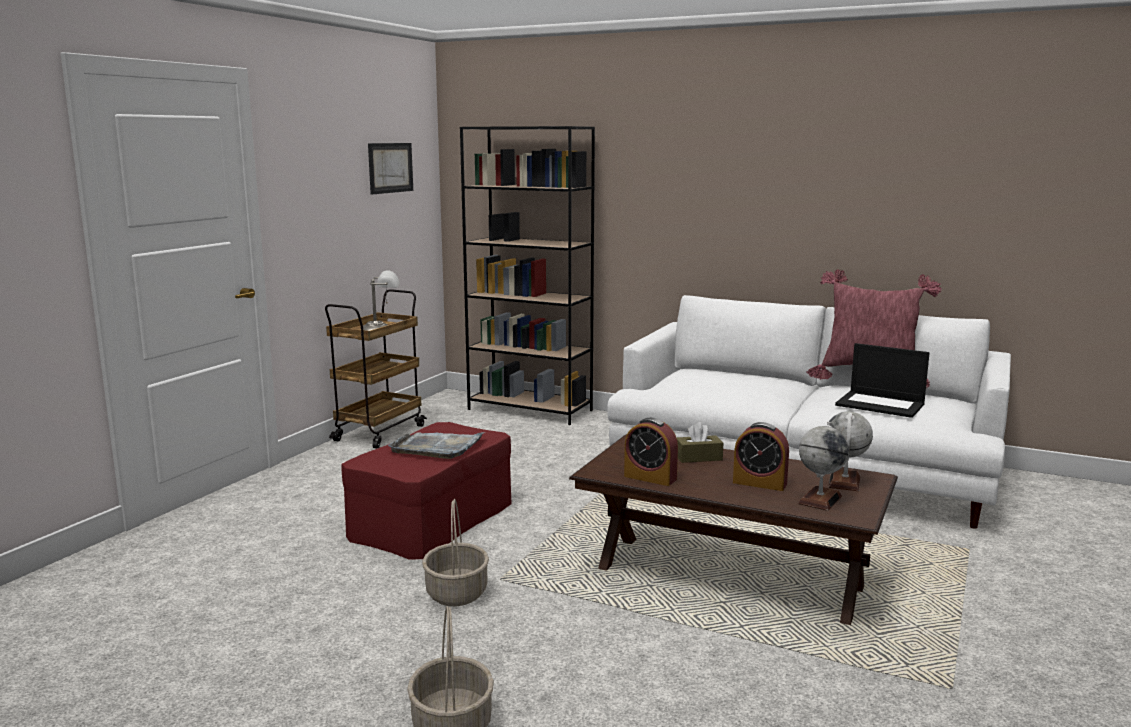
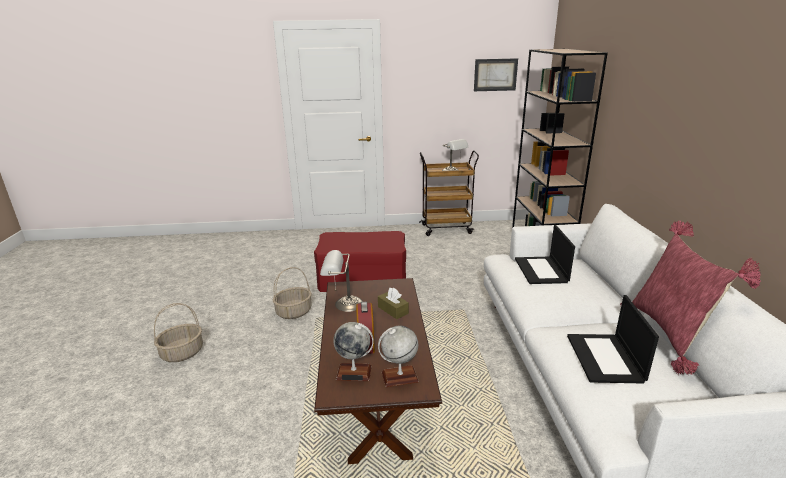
camera: 60 degrees right, 10 degrees up
grey tray [388,432,485,459] -> none
alarm clock [624,418,678,486] -> white table lamp [320,250,363,312]
none -> laptop [515,225,575,284]

